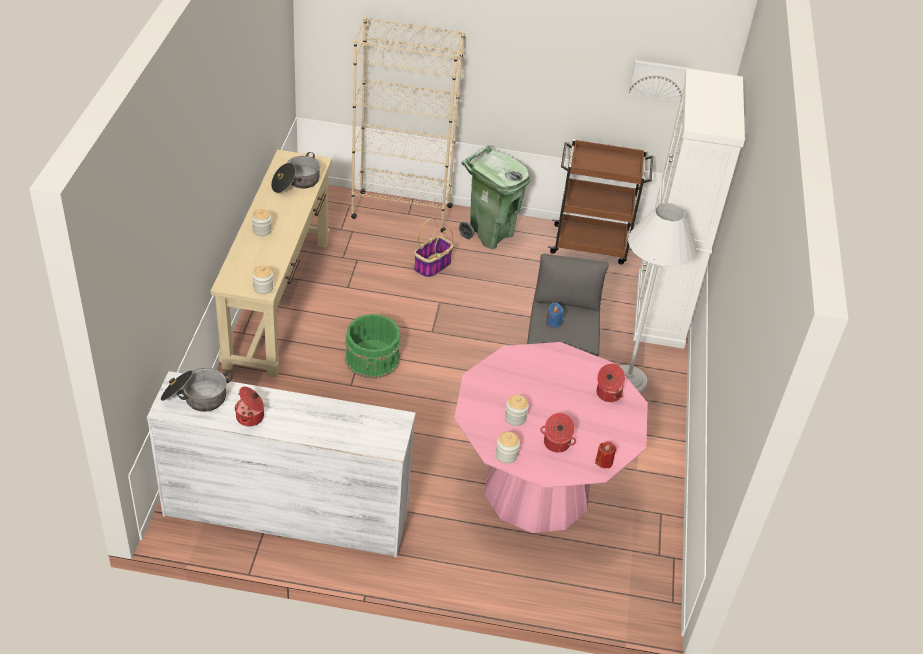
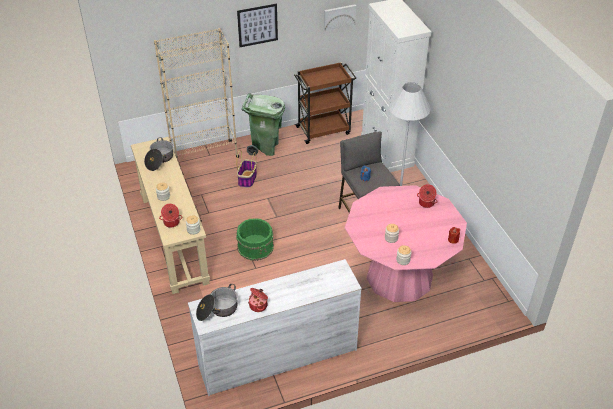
camera: 25 degrees left, 0 degrees up
cooking pot [540,413,576,453] -> cooking pot moved to [159,204,182,228]
none -> picture [237,4,278,47]

